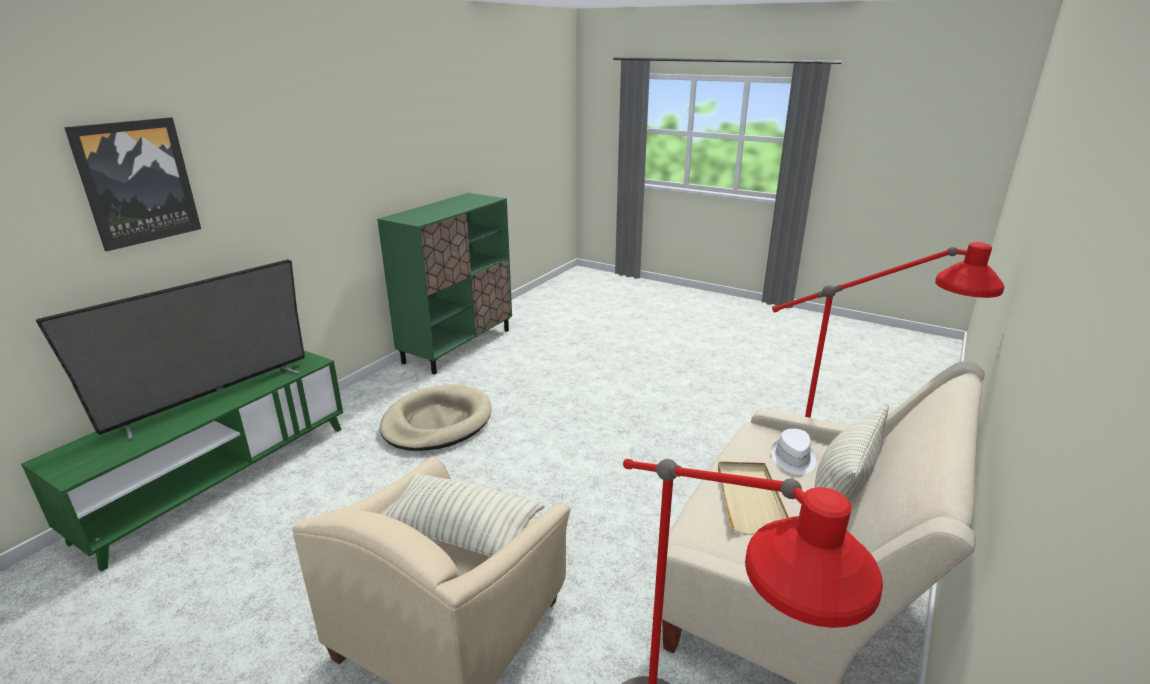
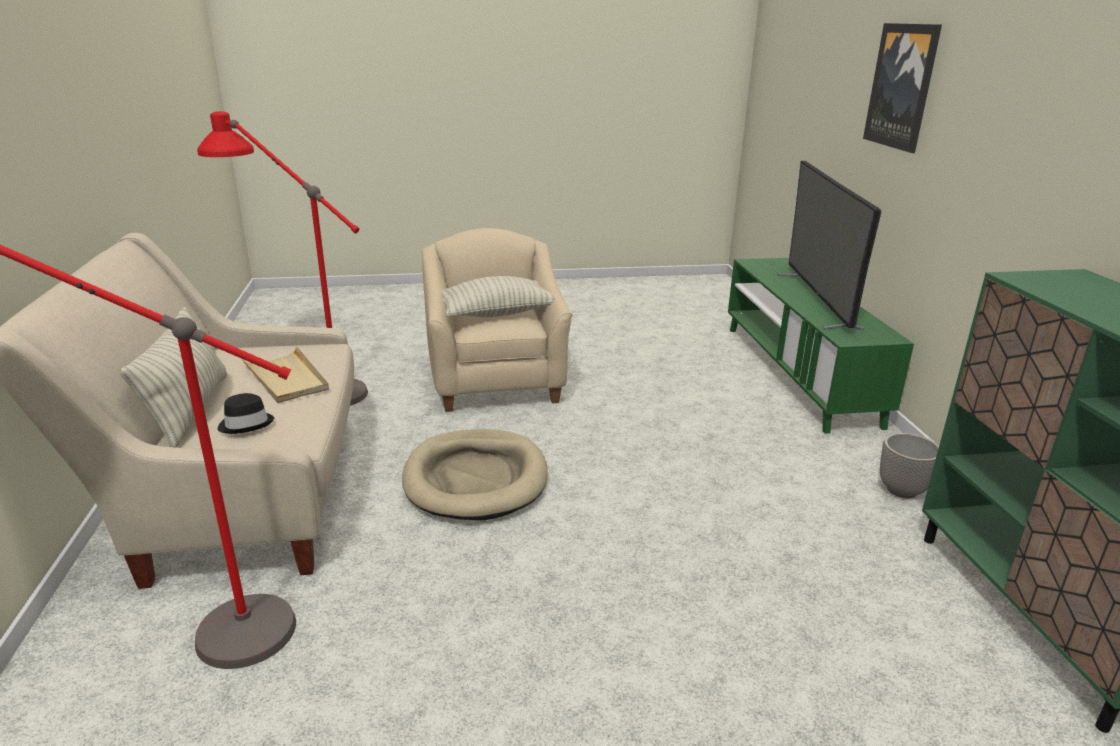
camera: 140 degrees right, 0 degrees up
beige dog bed [380,384,491,451] -> beige dog bed moved to [402,429,548,520]
white hat [771,429,816,475] -> black hat [218,393,274,434]
none -> planter [880,433,939,498]

